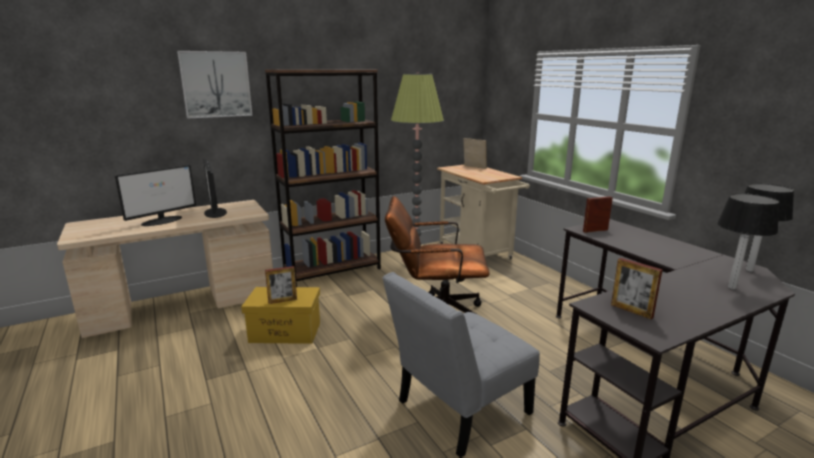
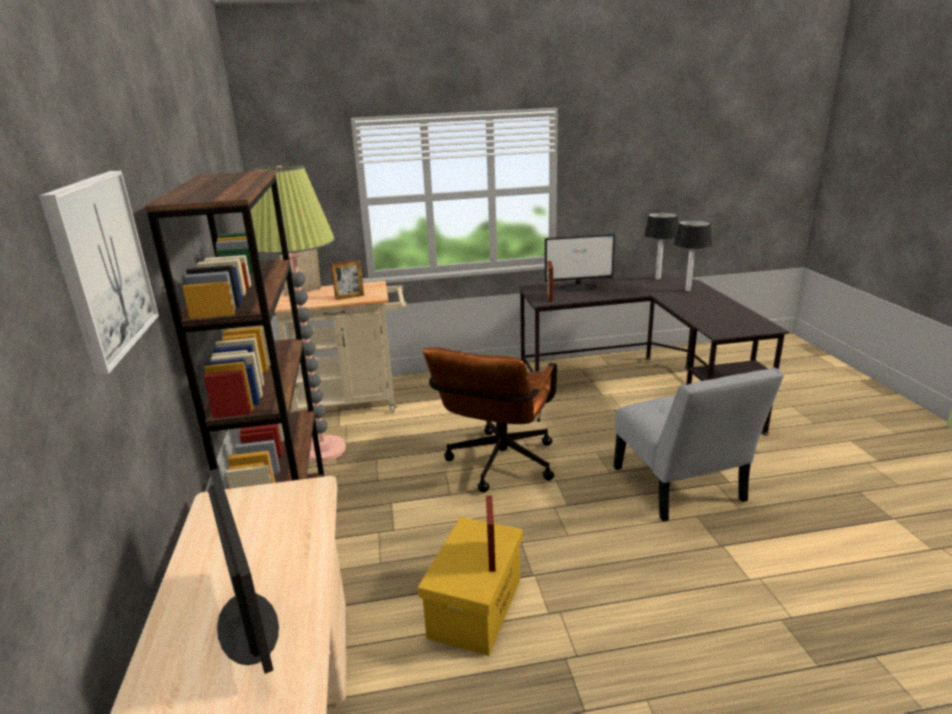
camera: 70 degrees left, 5 degrees up
monitor [203,159,227,218] -> monitor moved to [545,234,615,291]
picture frame [611,258,662,319] -> picture frame moved to [331,260,364,300]

